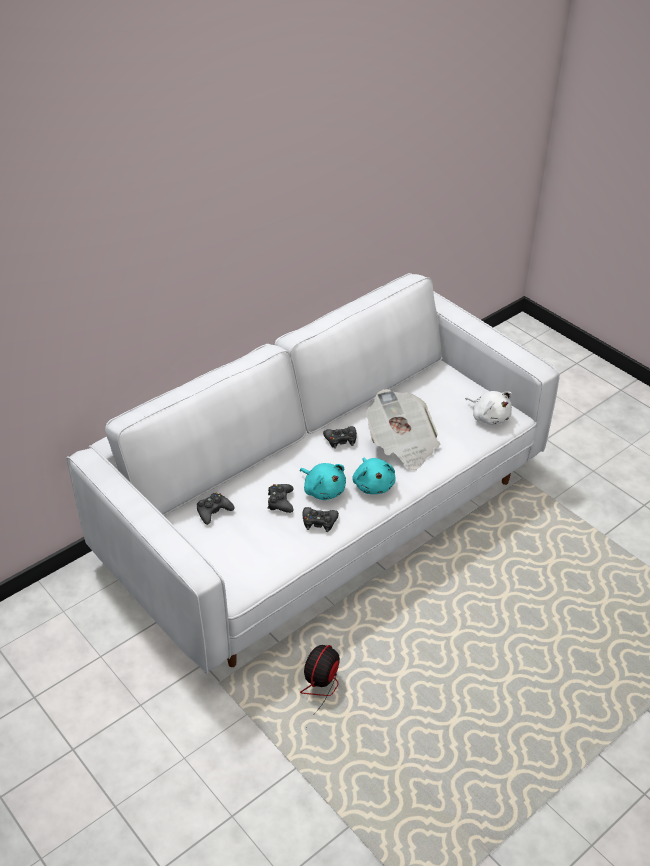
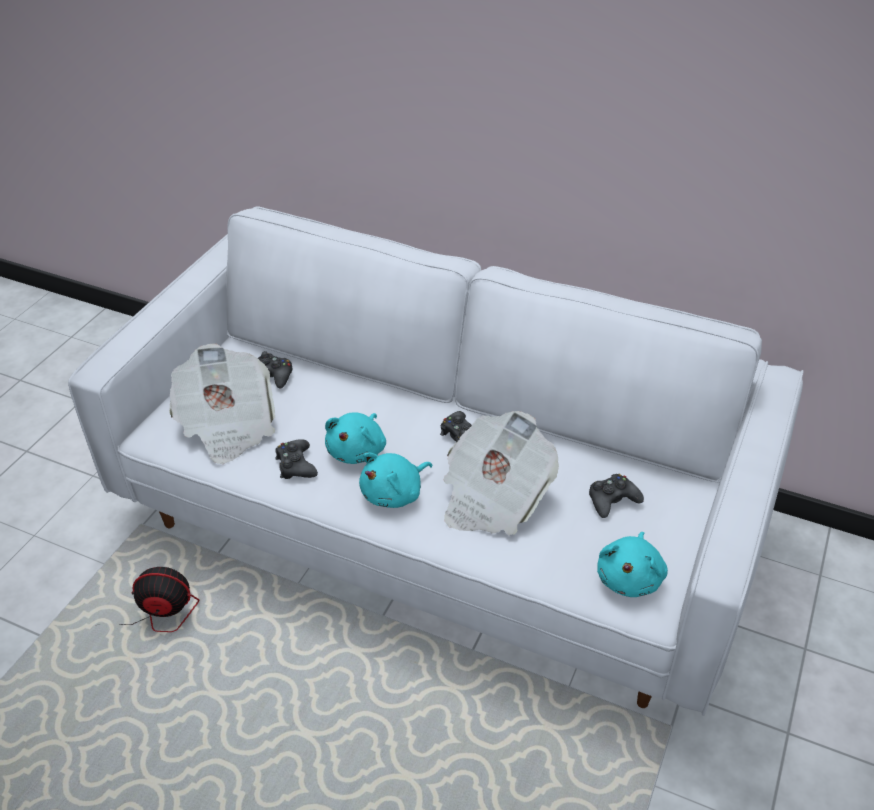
camera: 65 degrees right, 0 degrees up
black game controller [268,484,294,513] -> black game controller moved to [589,474,644,518]
white plush toy [465,391,512,425] -> turquoise plush toy [597,532,668,597]
none -> newspaper [169,343,275,464]

